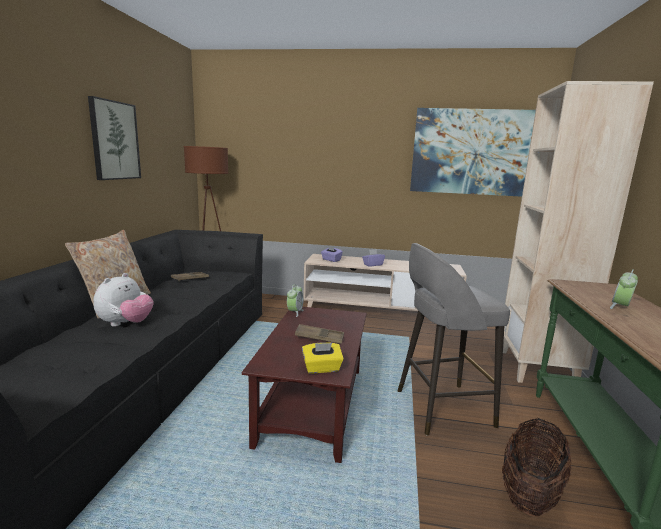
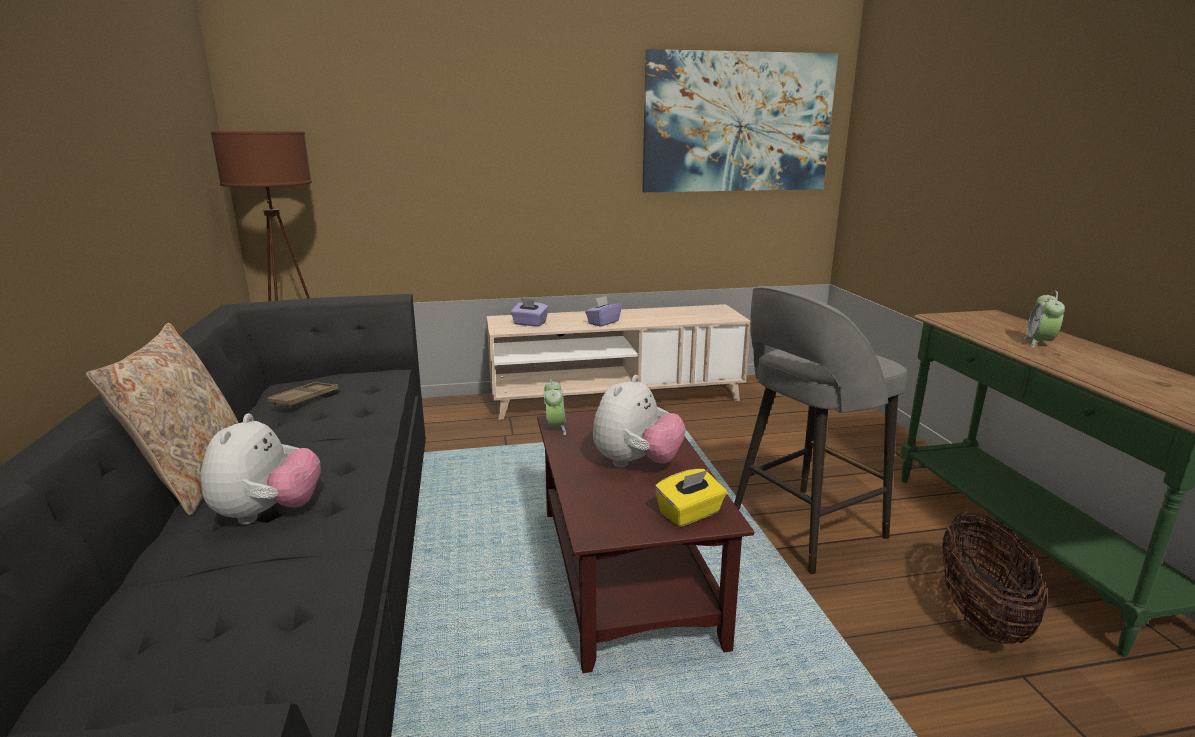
camera: 20 degrees left, 5 degrees up
picture [88,96,141,180] -> none
brown tray [295,324,344,344] -> plush toy [593,375,685,468]
beige bookcase [503,81,654,383] -> none

